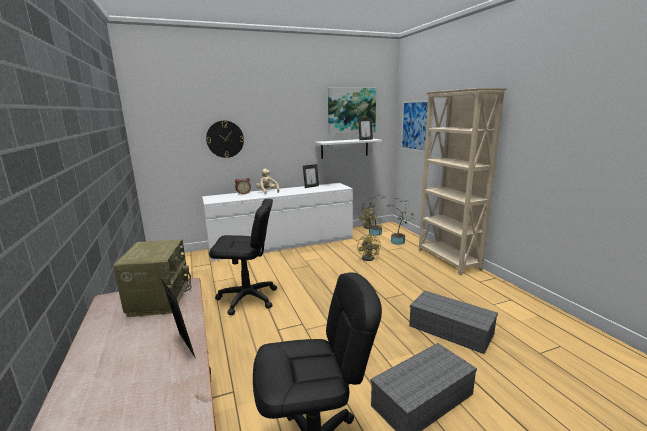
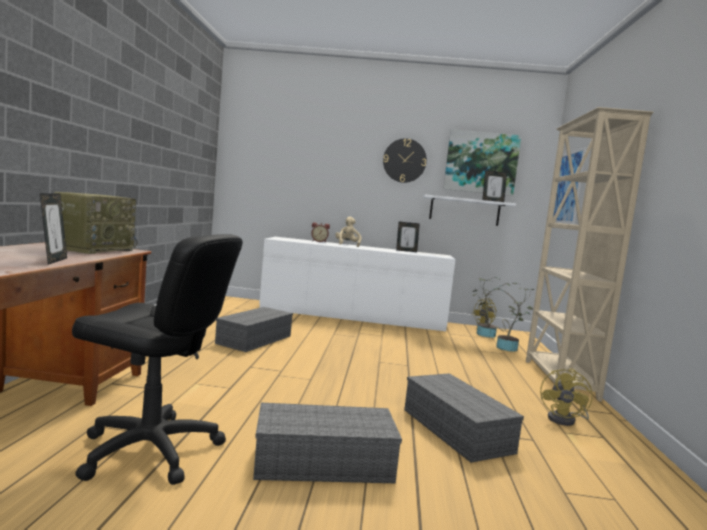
camera: 25 degrees right, 10 degrees down
wall clock [206,121,244,158] -> wall clock moved to [383,138,427,183]
black office chair [209,199,277,315] -> grey storage box [215,307,293,352]
yellow fan [357,234,381,261] -> yellow fan moved to [540,368,593,426]

